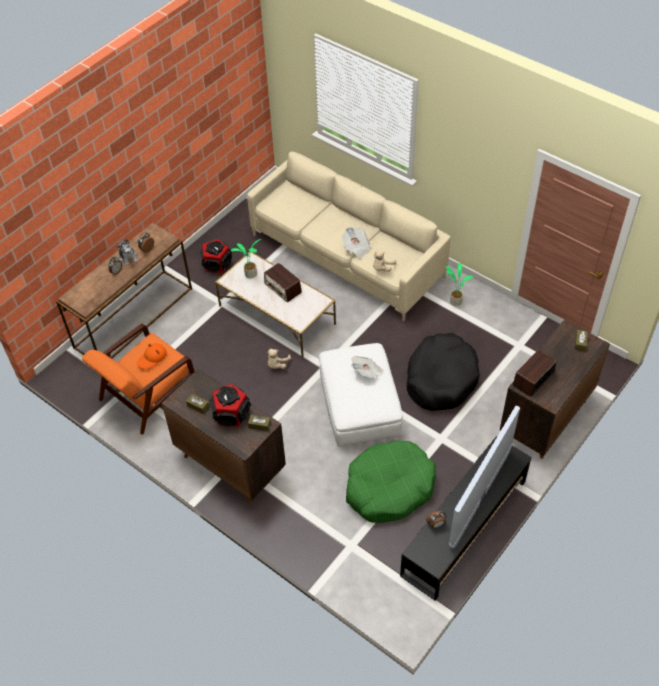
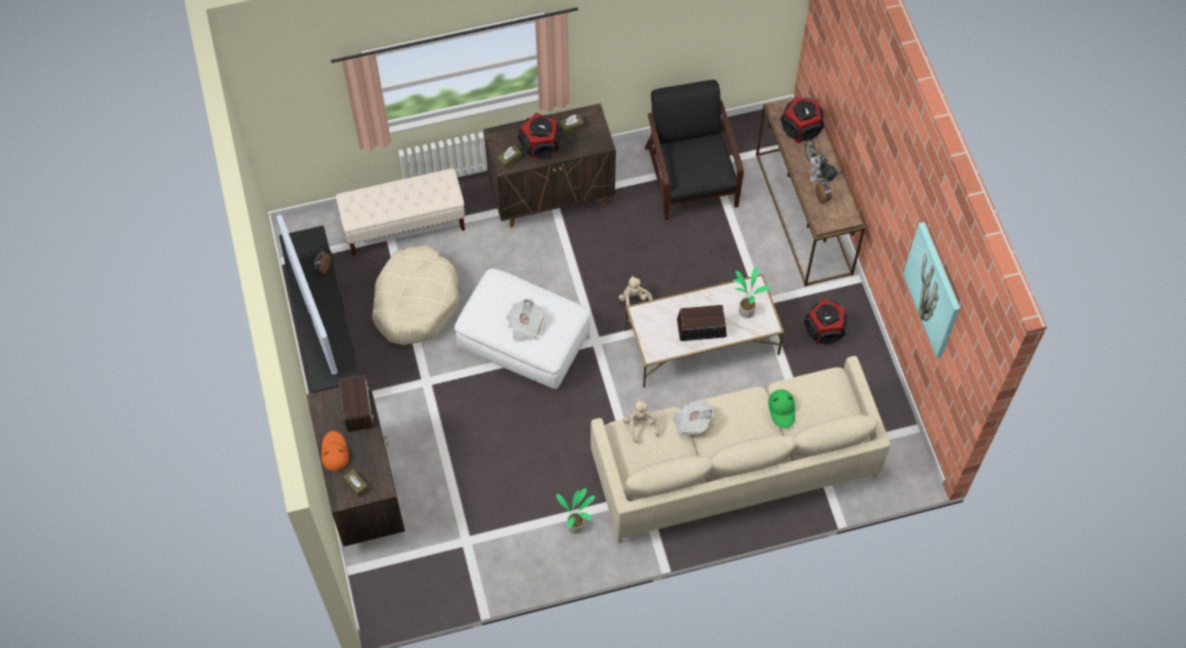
camera: 125 degrees right, 10 degrees up
orange armchair [82,324,194,435] -> black armchair [645,80,744,220]
orange hat [137,343,167,369] -> orange hat moved to [321,431,349,471]
green dog bed [346,441,436,523] -> beige dog bed [372,245,460,345]
black dog bed [407,333,480,411] -> none
none -> beige bench [336,168,465,256]
none -> green hat [768,390,795,428]
none -> speaker [780,96,824,143]
none -> picture [903,222,960,358]

